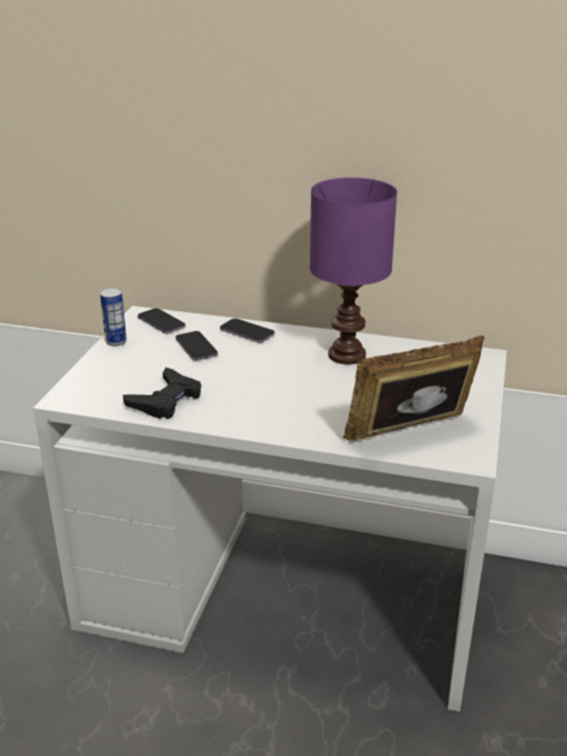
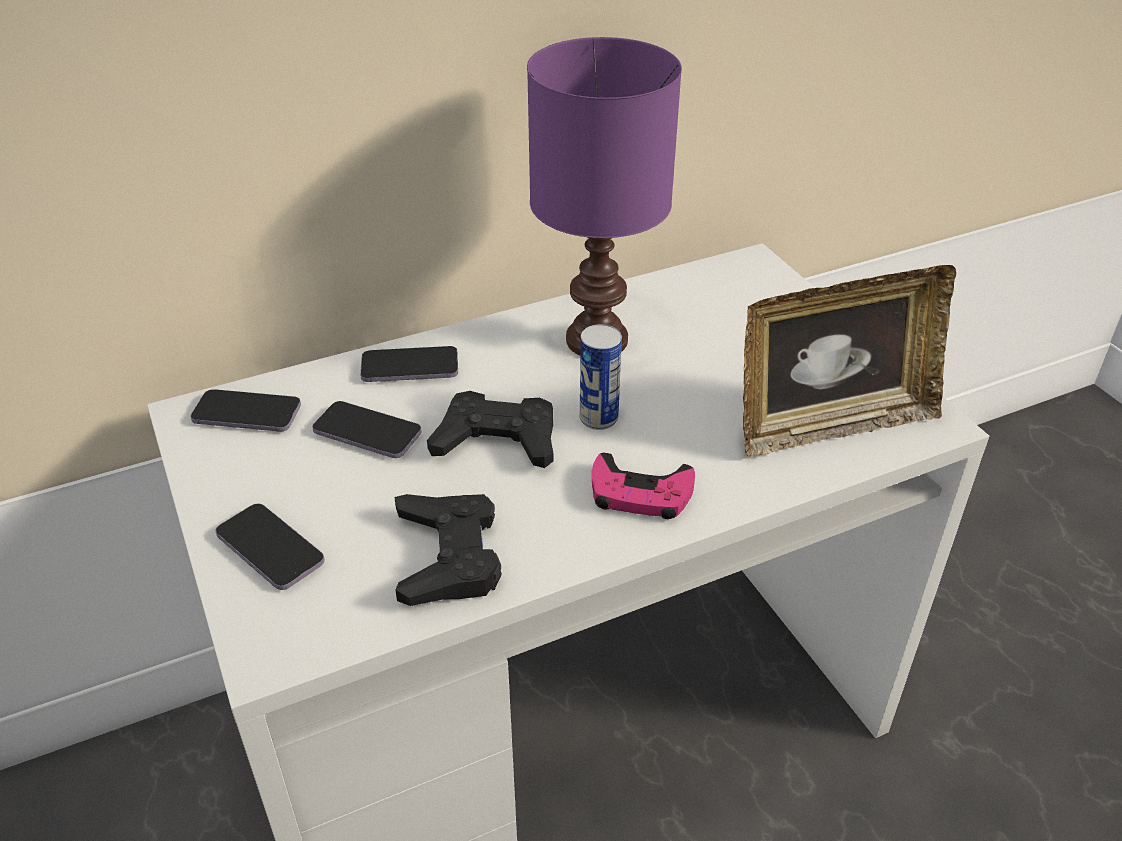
camera: 40 degrees left, 10 degrees up
can [100,288,127,346] -> can moved to [580,324,622,430]
picture frame [343,335,485,441] -> picture frame turned 135 degrees counterclockwise [743,265,956,457]
none -> phone [216,504,325,590]
none -> black game controller [427,391,554,468]
none -> pink game controller [592,452,695,519]

